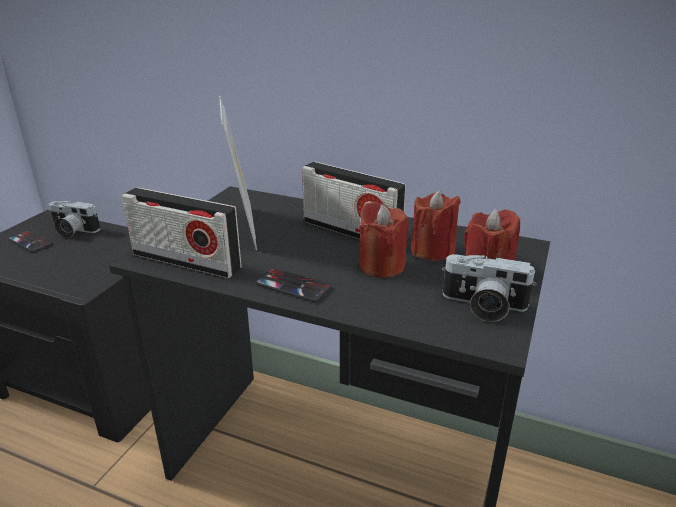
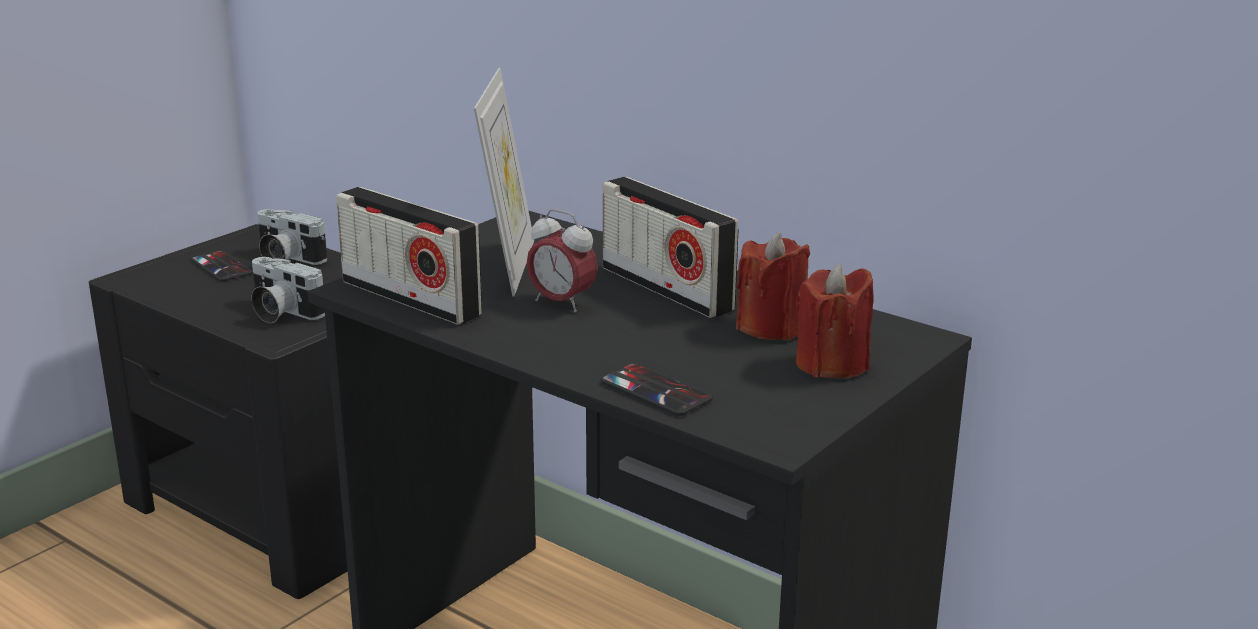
camera: 15 degrees right, 5 degrees down
phone [256,268,332,302] -> phone moved to [600,363,713,416]
red candle [359,201,409,278] -> none
camera [442,254,536,322] -> camera moved to [252,257,325,323]
none -> alarm clock [527,209,598,312]

